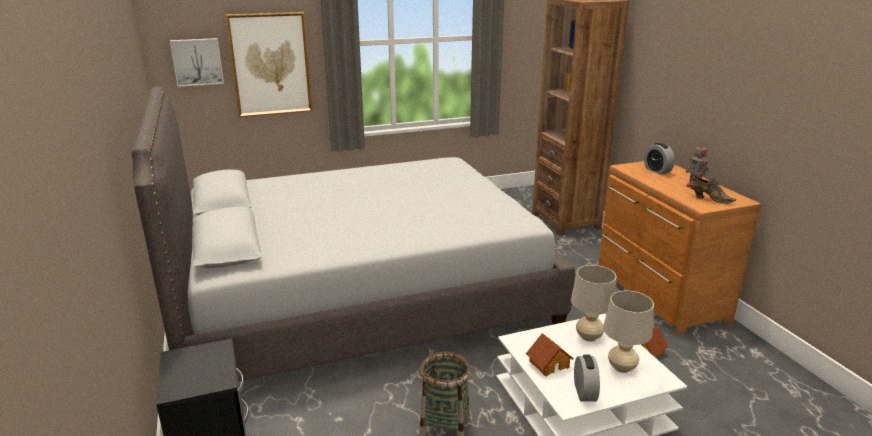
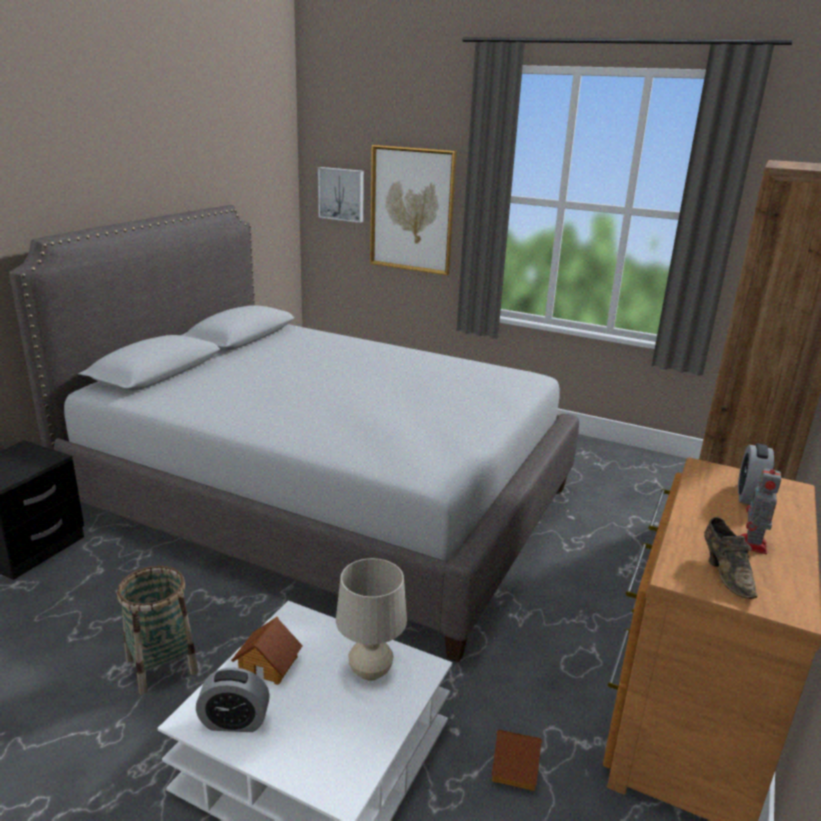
camera: 45 degrees right, 0 degrees up
alarm clock [574,355,600,402] -> alarm clock turned 45 degrees clockwise [196,668,270,732]
beige table lamp [603,291,654,373] -> none

